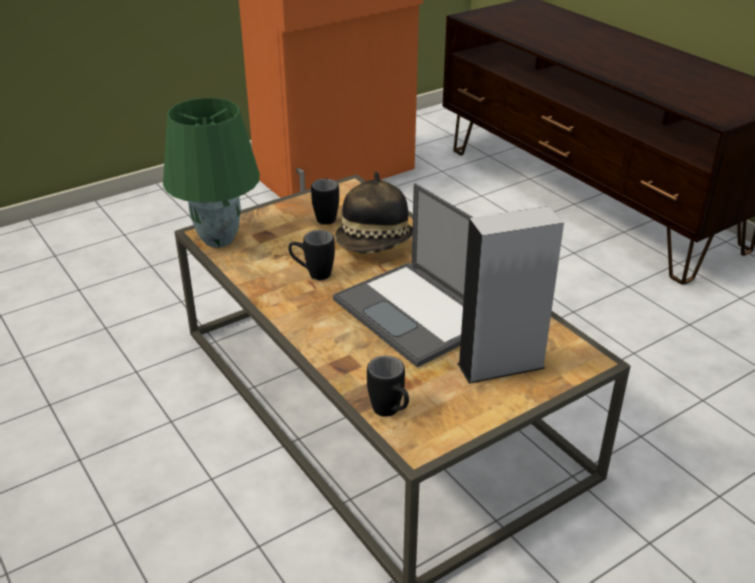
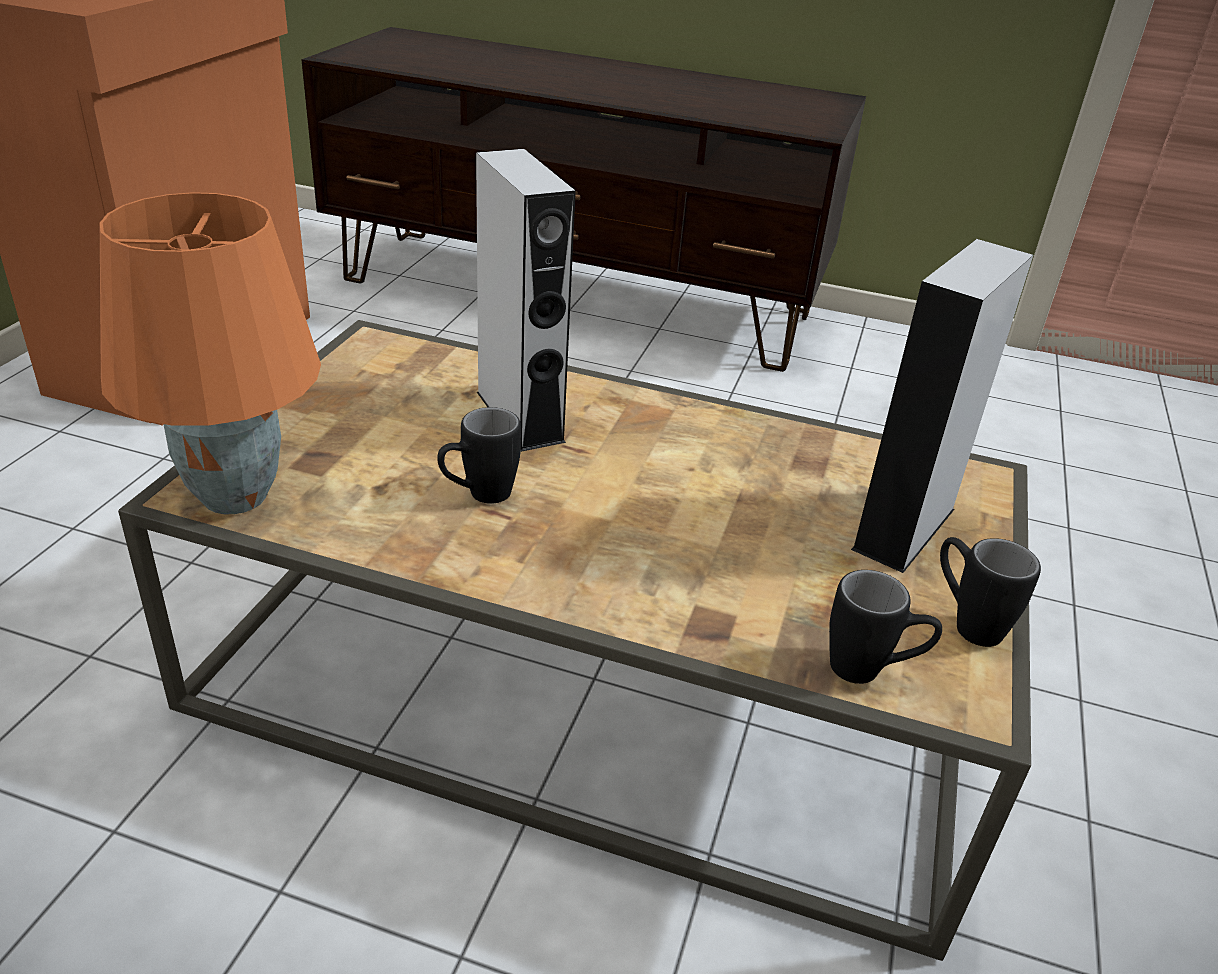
camera: 40 degrees left, 0 degrees up
green table lamp [163,98,260,248] -> orange table lamp [100,192,321,514]
black mug [311,178,339,225] -> black mug moved to [940,537,1041,647]
laptop [333,183,474,368] -> none
hat [335,172,413,254] -> grey speaker [476,149,576,452]

